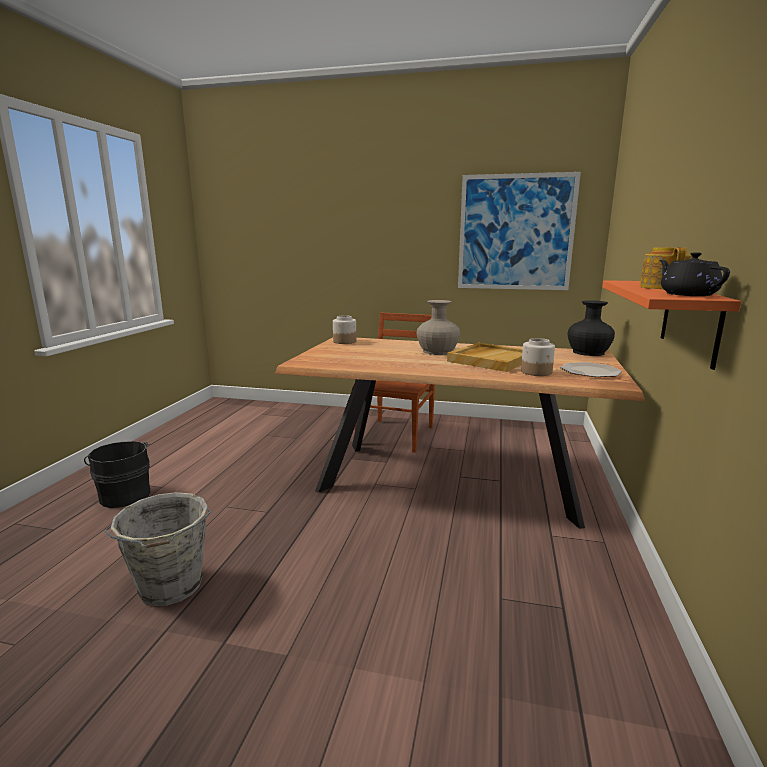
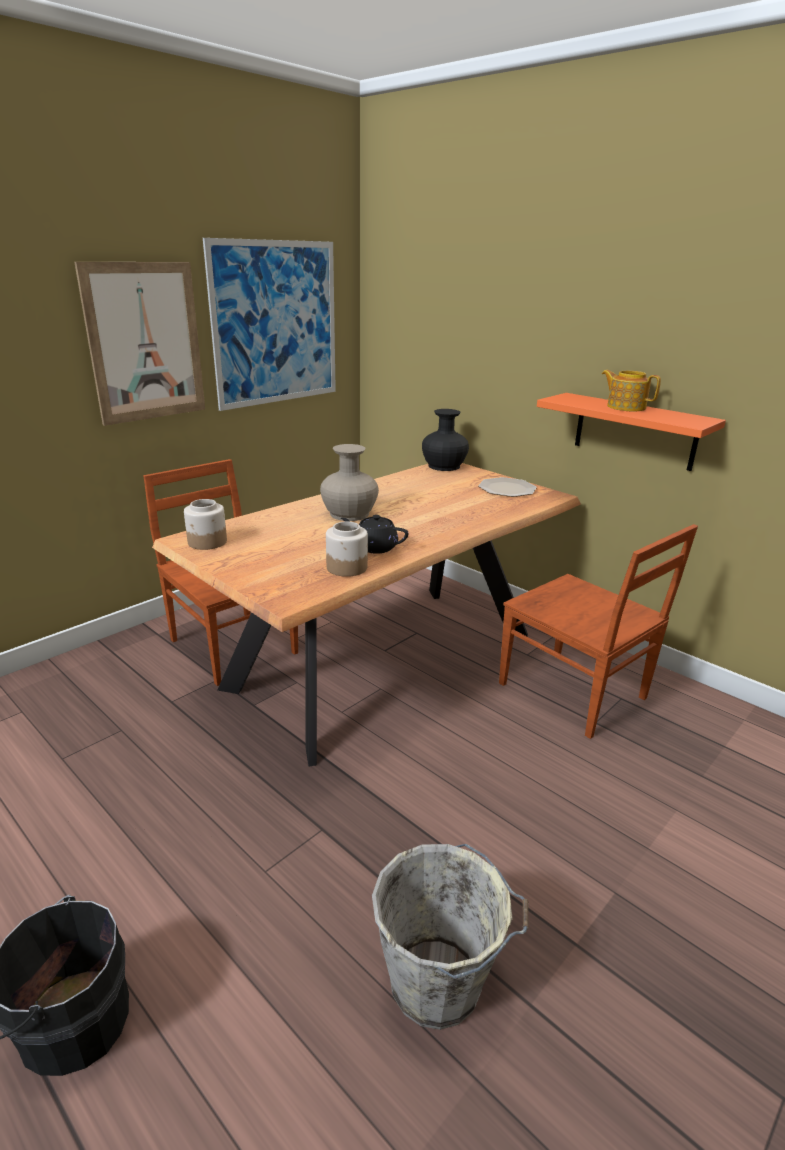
camera: 60 degrees left, 10 degrees up
beige tray [447,343,523,372] -> none
jar [521,338,555,376] -> jar moved to [326,522,368,577]
black teapot [659,252,730,296] -> black teapot moved to [341,515,409,554]
none -> picture [74,262,205,426]
none -> brown chair [499,524,698,739]

